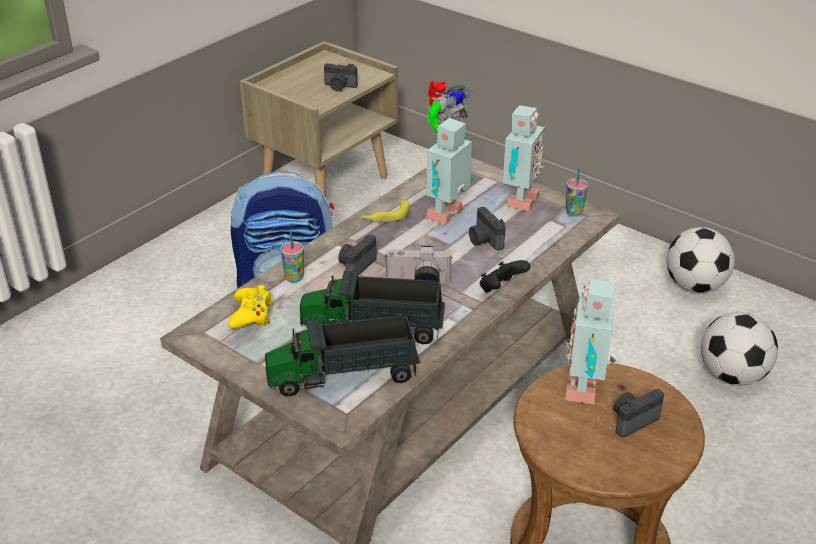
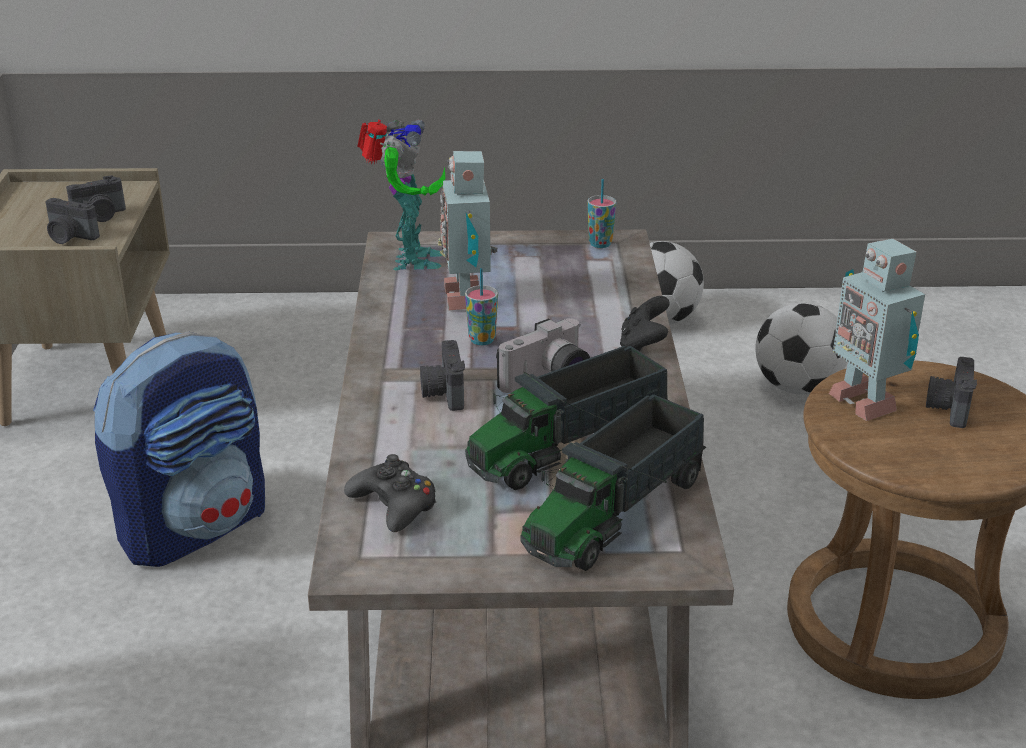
camera: 40 degrees left, 5 degrees down
yellow game controller [228,285,273,328] -> black game controller [344,454,436,532]
cup [280,232,304,283] -> cup moved to [465,268,498,345]
banana [360,200,410,222] -> none
camera [469,207,505,251] -> camera moved to [45,198,100,244]
toy robot [503,105,545,211] -> none

